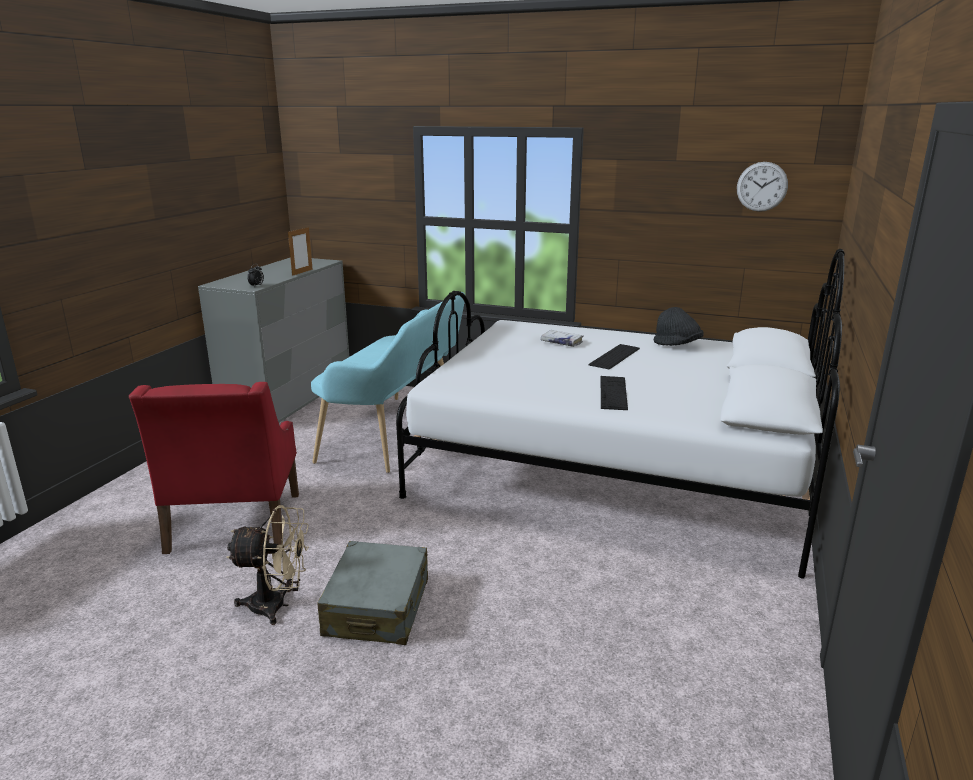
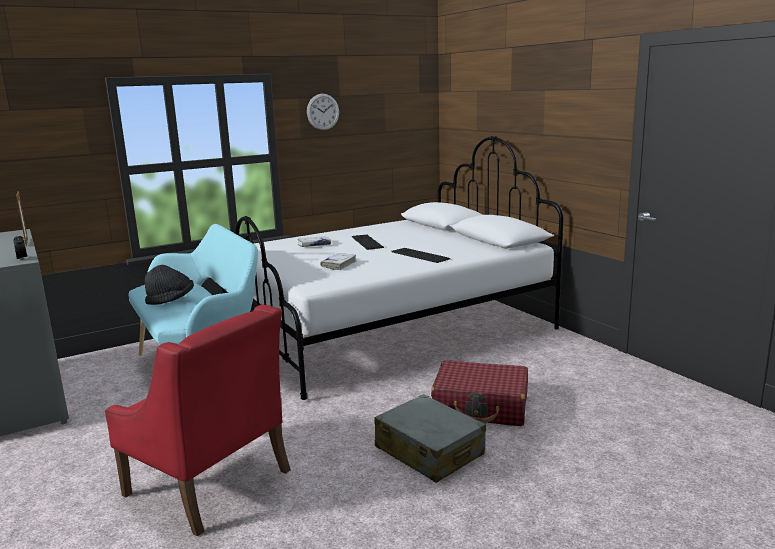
camera: 50 degrees left, 5 degrees down
beige fan [226,505,309,625] -> none
black hat [653,307,703,346] -> black hat moved to [145,265,194,305]
wall clock [737,162,788,212] -> wall clock moved to [307,94,339,130]
none -> white book [320,253,356,270]
none -> red suitcase [431,360,528,426]

